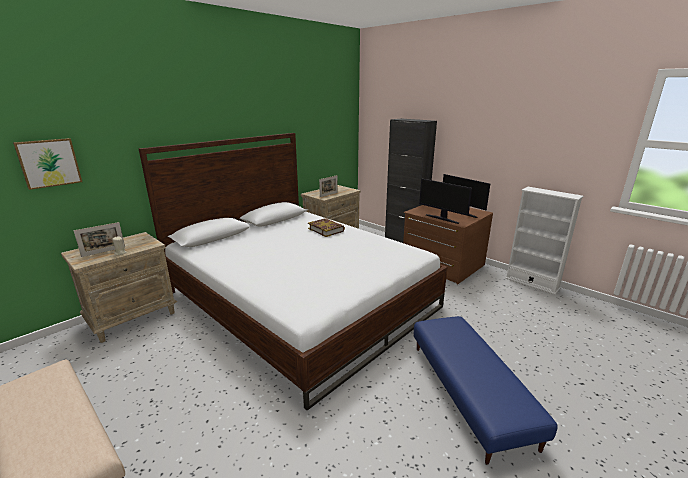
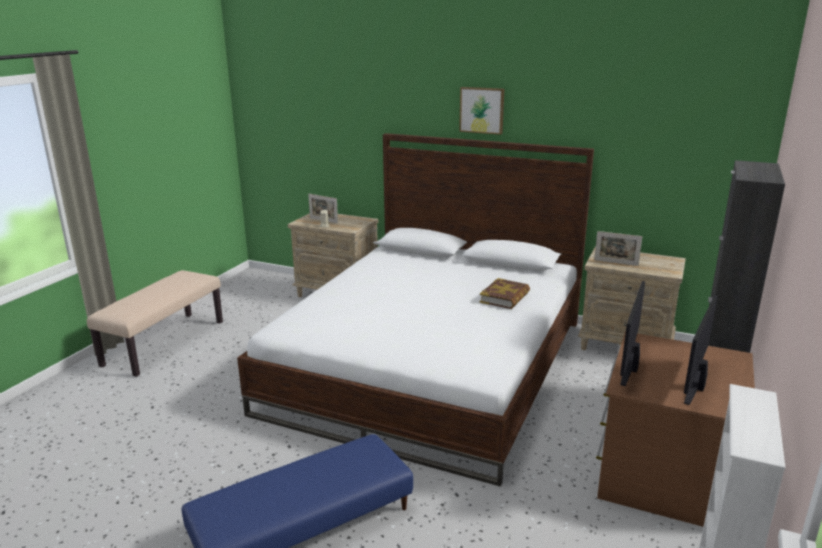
camera: 70 degrees right, 0 degrees up
picture [13,138,82,190] -> picture moved to [459,87,504,135]

